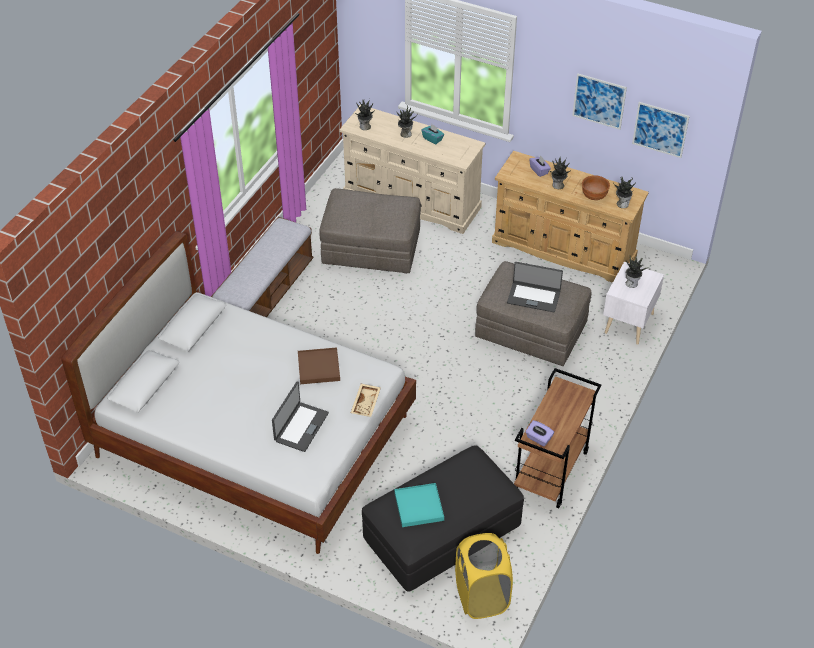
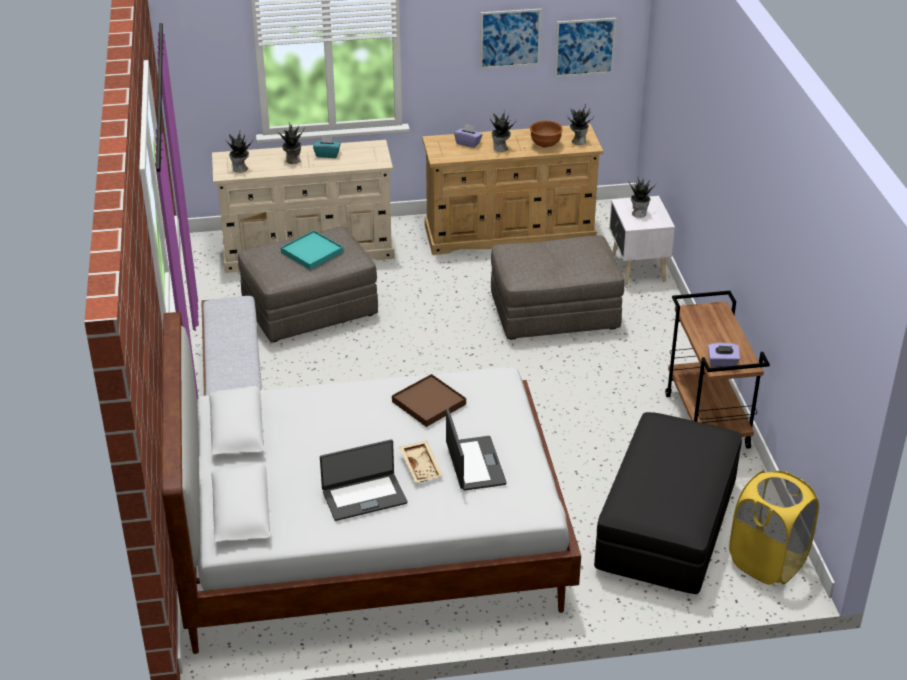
camera: 35 degrees left, 10 degrees down
beige tray [351,384,381,417] -> beige tray moved to [399,441,443,483]
turquoise tray [394,483,444,527] -> turquoise tray moved to [281,230,343,270]
laptop [507,262,563,312] -> laptop moved to [320,439,408,521]

